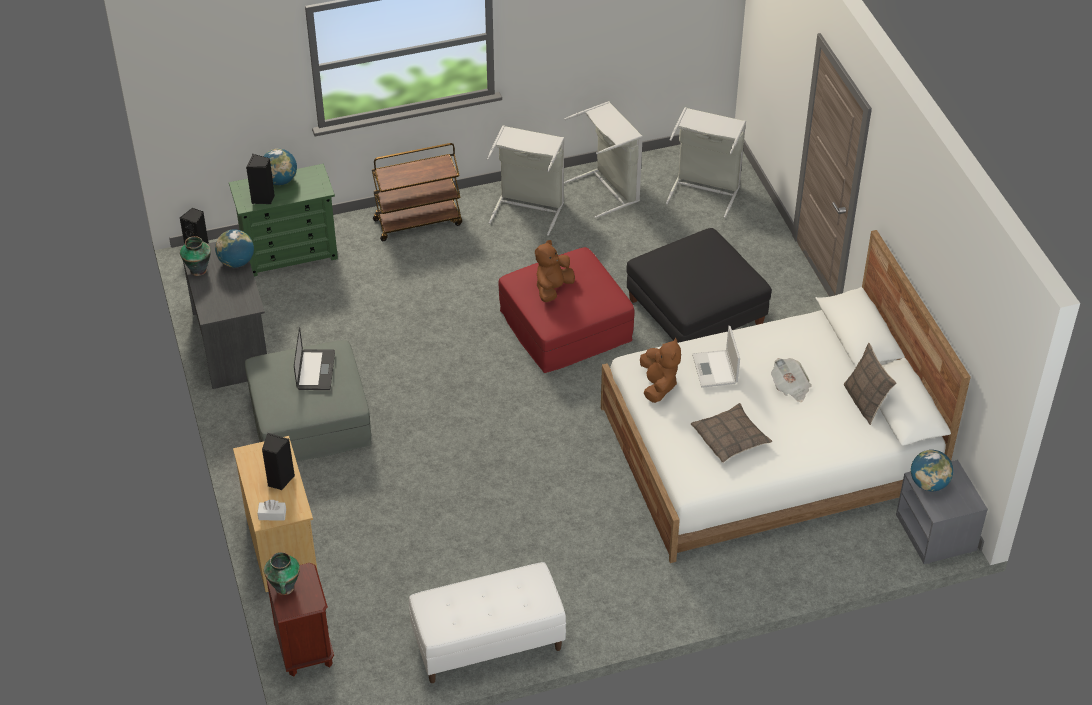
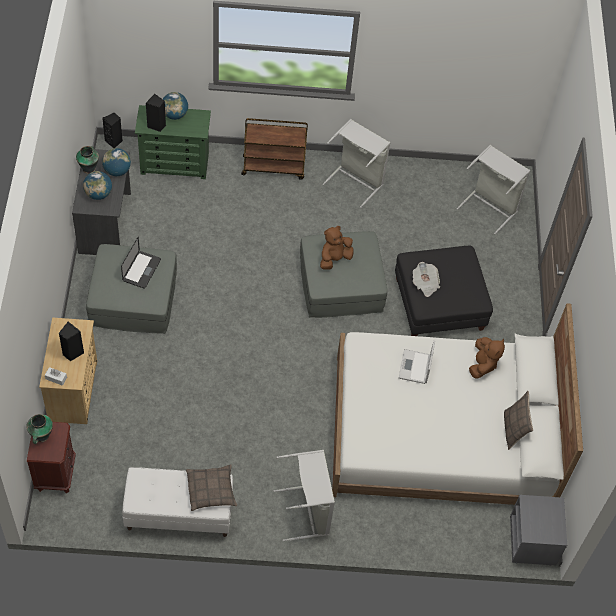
camera: 15 degrees right, 10 degrees up
red ottoman [499,247,635,373] -> grey ottoman [300,231,387,318]
grey laundry basket [564,101,643,218] -> grey laundry basket moved to [274,450,335,541]
brown plush toy [640,337,681,403] -> brown plush toy moved to [469,337,505,379]
pillow [691,403,772,463] -> pillow moved to [186,464,237,511]
newspaper [771,358,812,402] -> newspaper moved to [413,262,440,297]
globe [911,450,953,491] -> globe moved to [83,171,112,200]

